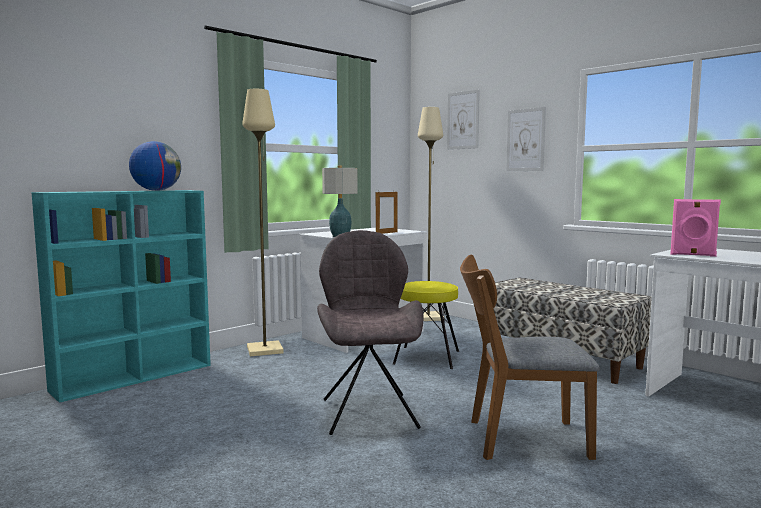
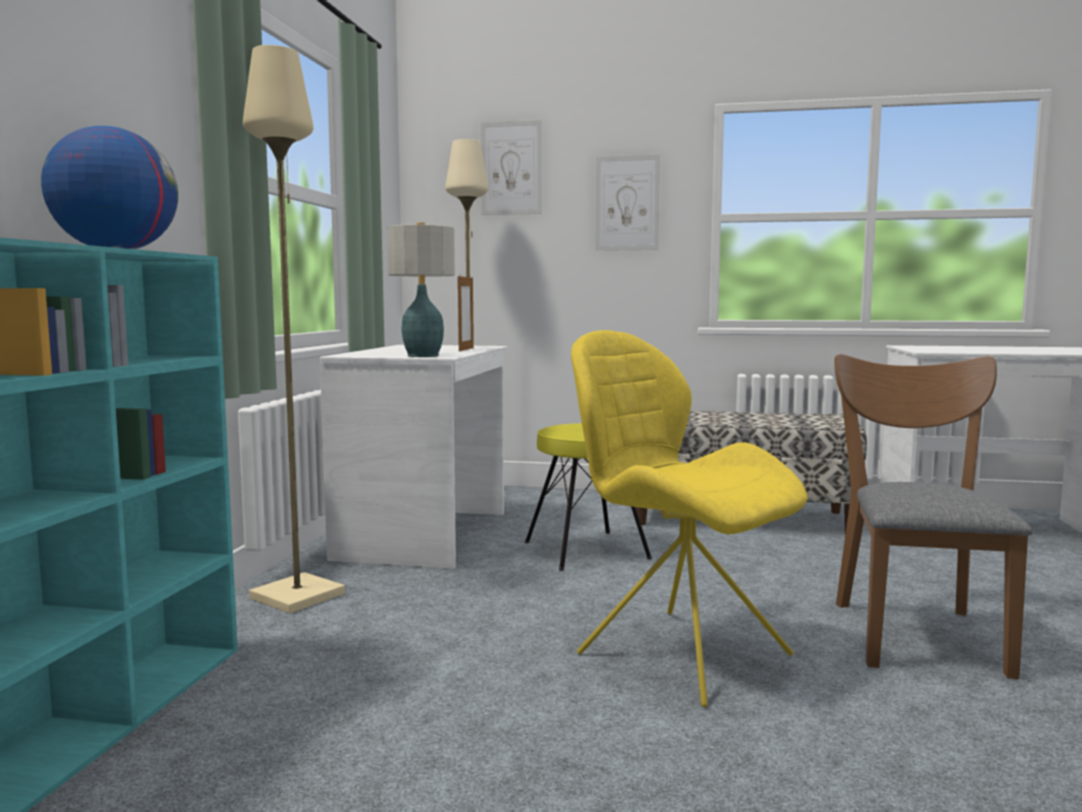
camera: 35 degrees left, 0 degrees up
grey chair [317,230,424,435] -> yellow chair [571,330,808,707]
brown chair [460,255,600,460] -> brown chair turned 135 degrees clockwise [834,354,1032,679]
pink speaker [670,199,721,257] -> none

